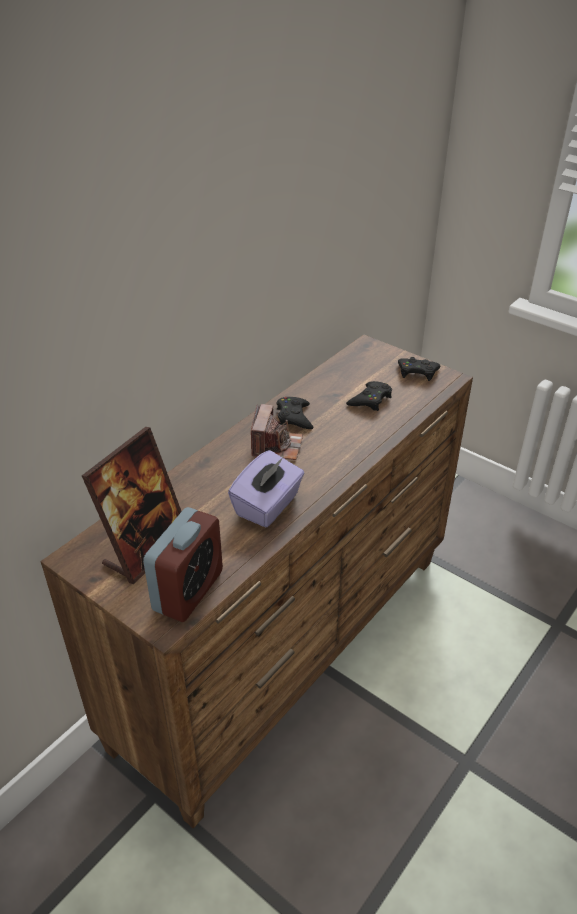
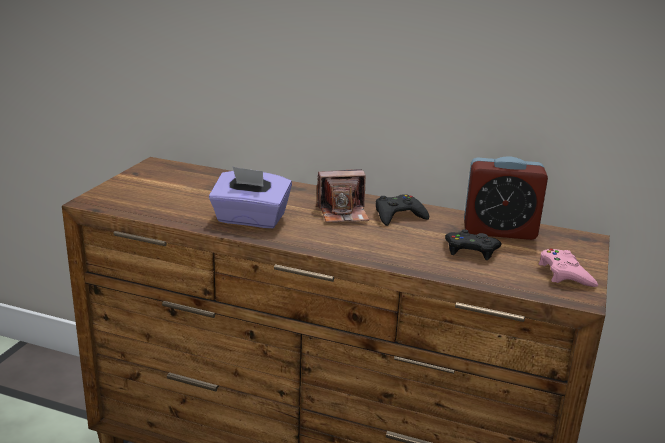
camera: 70 degrees right, 15 degrees down
picture frame [82,427,182,584] -> none
alarm clock [143,507,223,622] -> alarm clock moved to [464,156,548,240]
black game controller [398,357,441,381] -> pink game controller [539,248,598,287]

